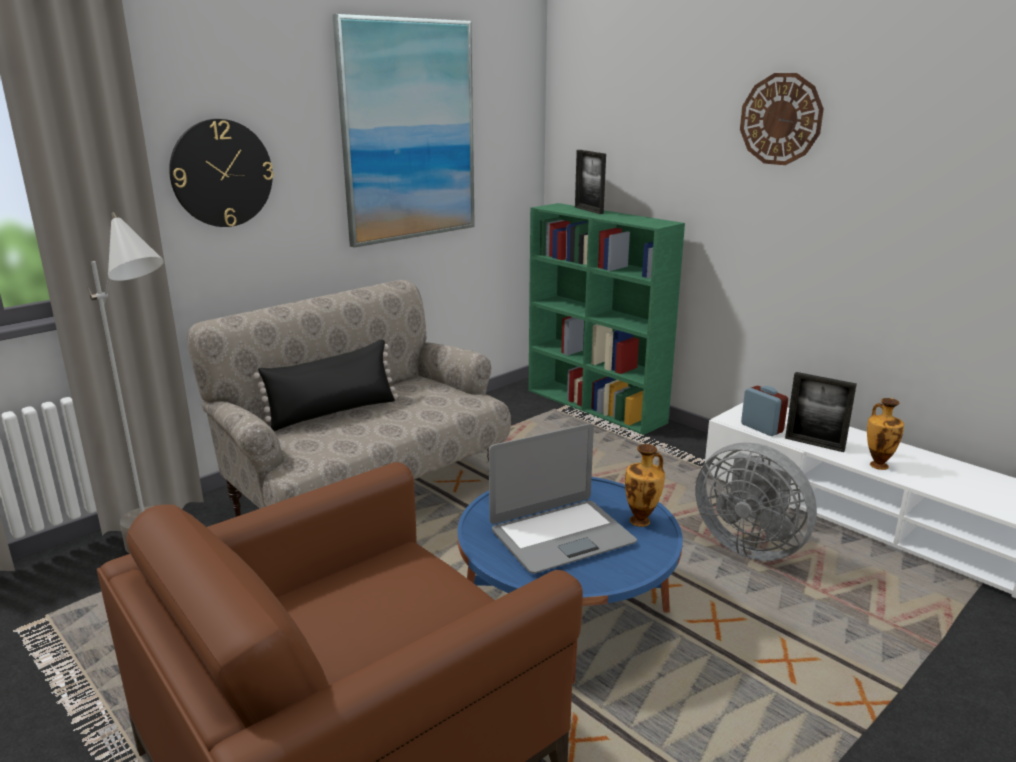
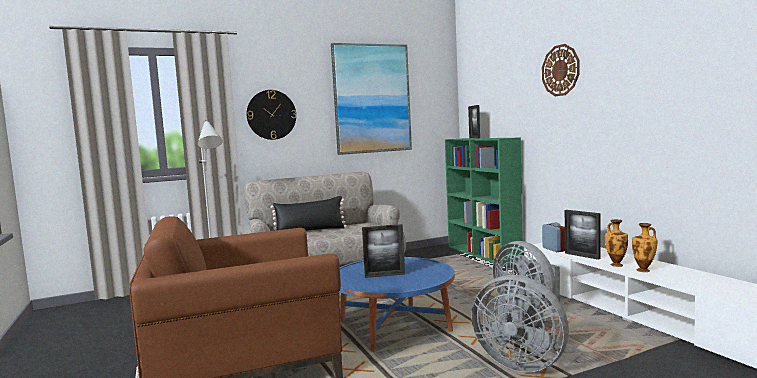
camera: 20 degrees right, 15 degrees down
laptop [489,424,637,574] -> picture frame [362,224,405,278]
vase [625,444,665,527] -> vase moved to [632,223,657,272]
none -> grey fan [471,275,569,372]

